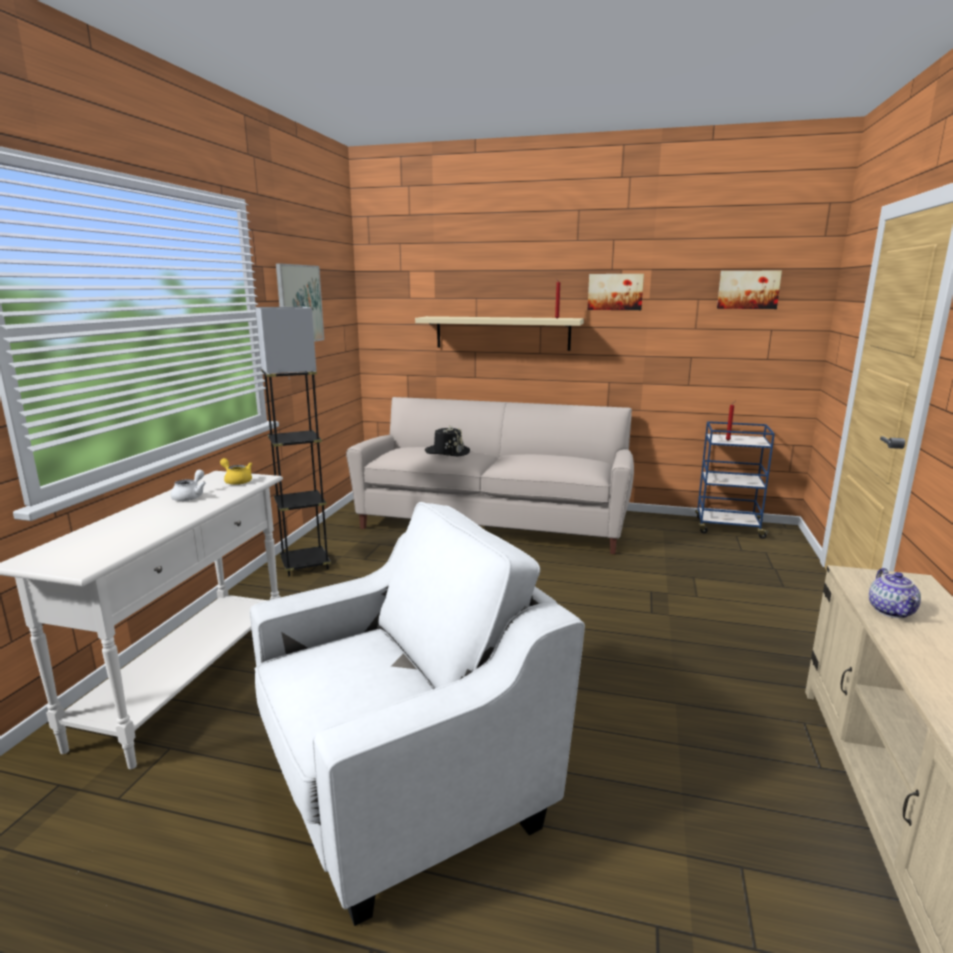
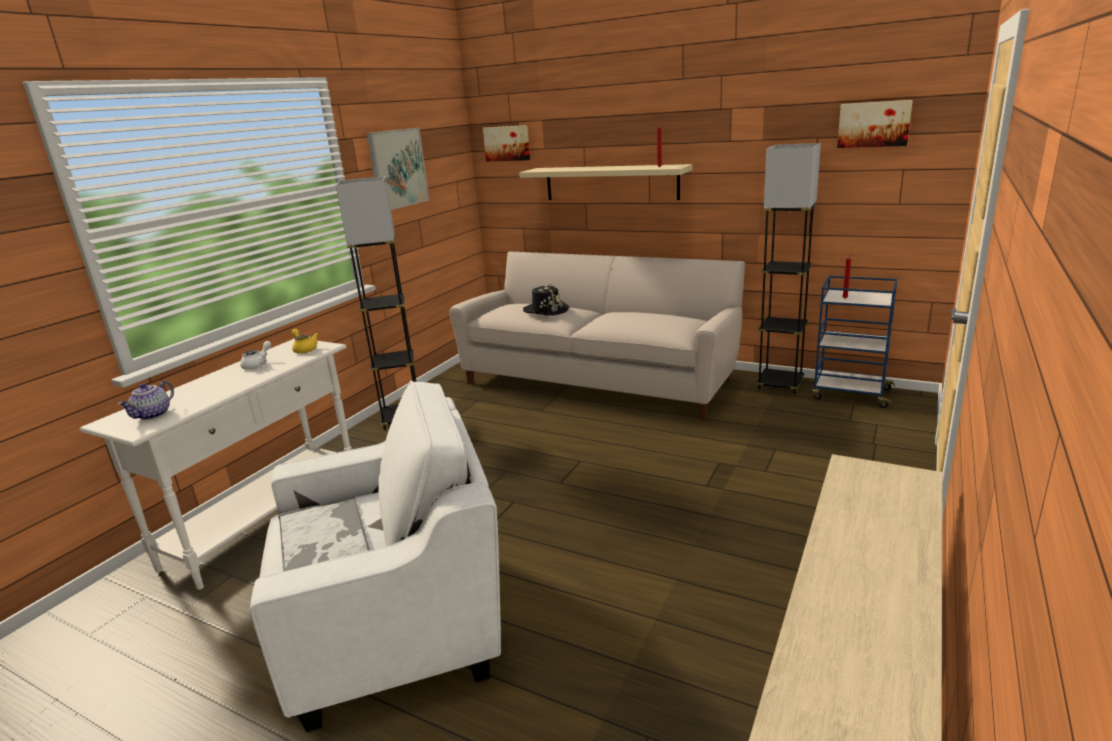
camera: 15 degrees right, 5 degrees up
picture [588,274,644,310] -> picture moved to [483,125,530,162]
teapot [869,568,921,618] -> teapot moved to [118,381,174,420]
none -> tray [278,496,370,572]
none -> grey floor lamp [756,143,821,394]

